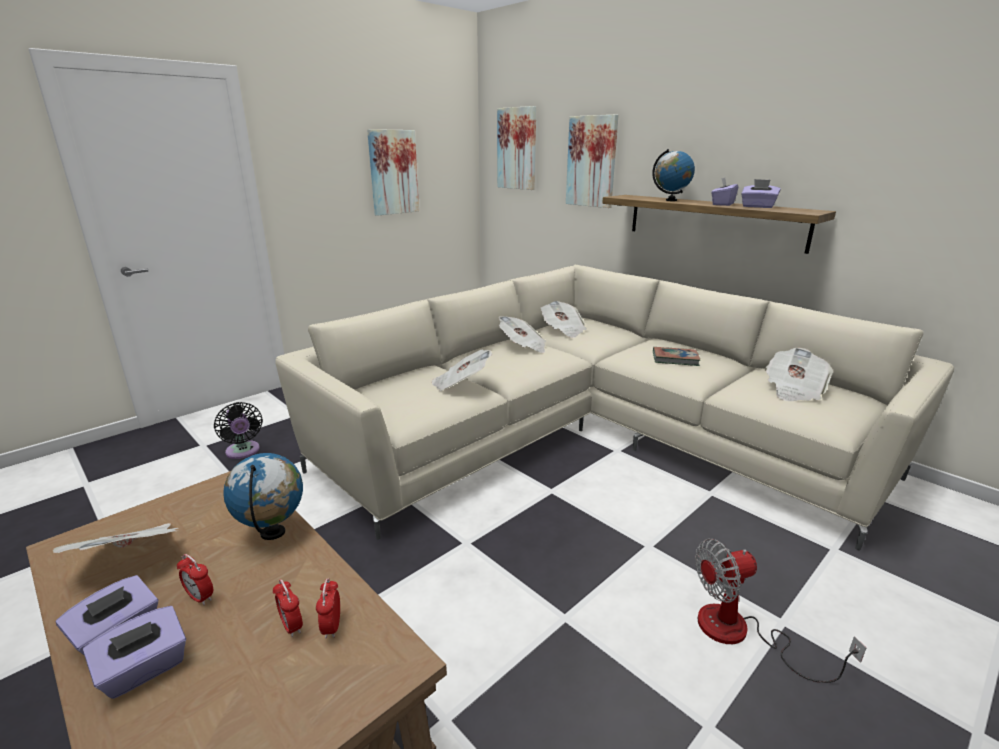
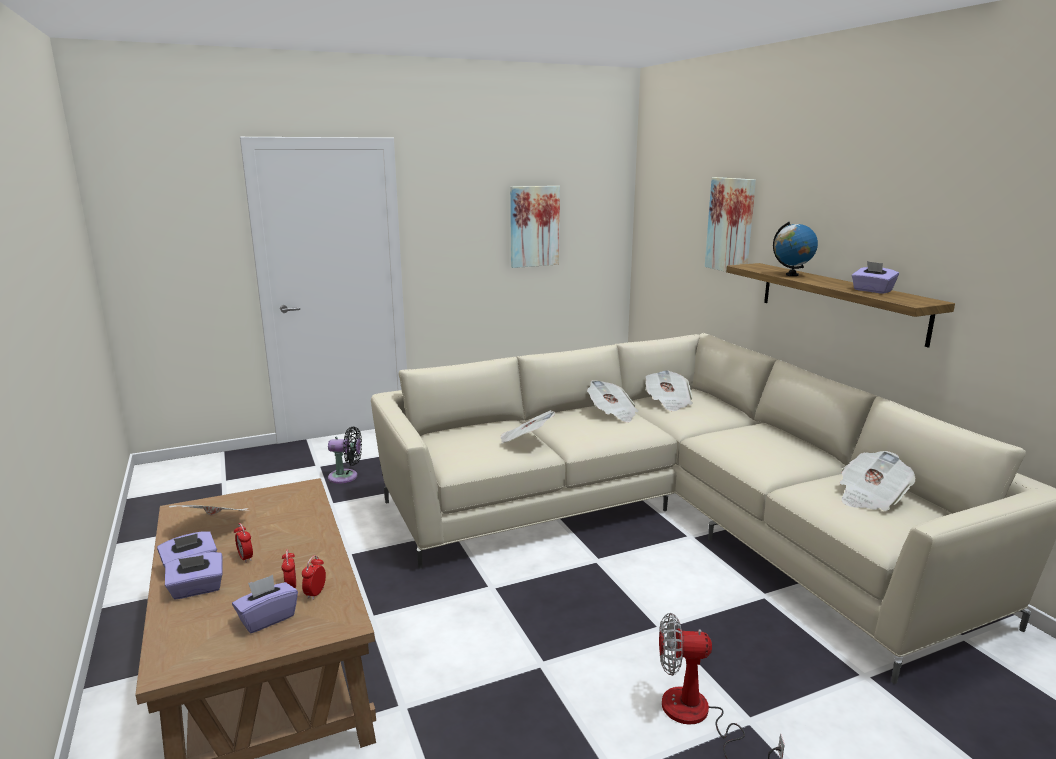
camera: 20 degrees right, 5 degrees down
black fan [214,402,263,459] -> black fan turned 75 degrees counterclockwise [328,427,362,484]
globe [223,453,303,540] -> none
picture [497,106,536,190] -> none
book [653,347,700,366] -> none
purple tissue box [711,178,739,206] -> purple tissue box moved to [232,575,298,633]

